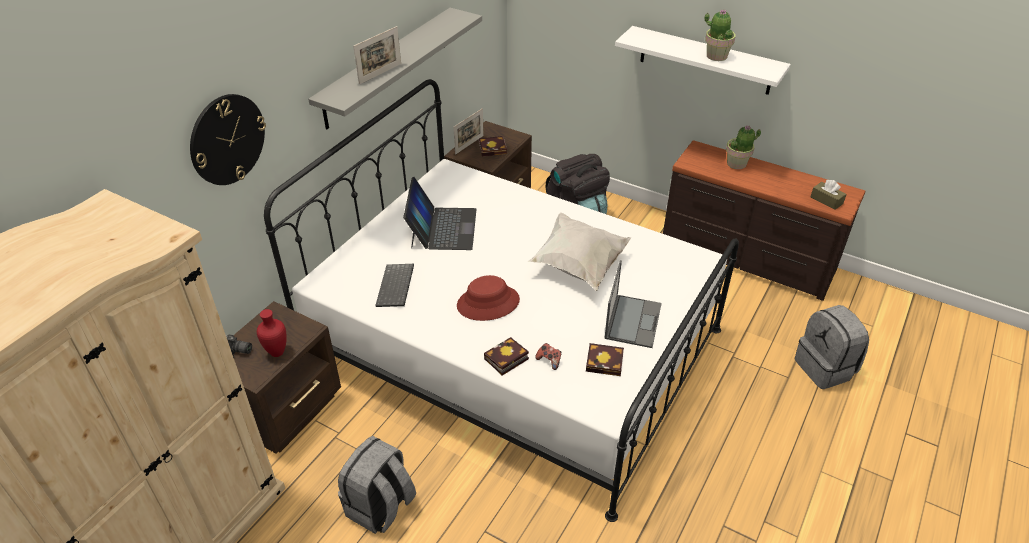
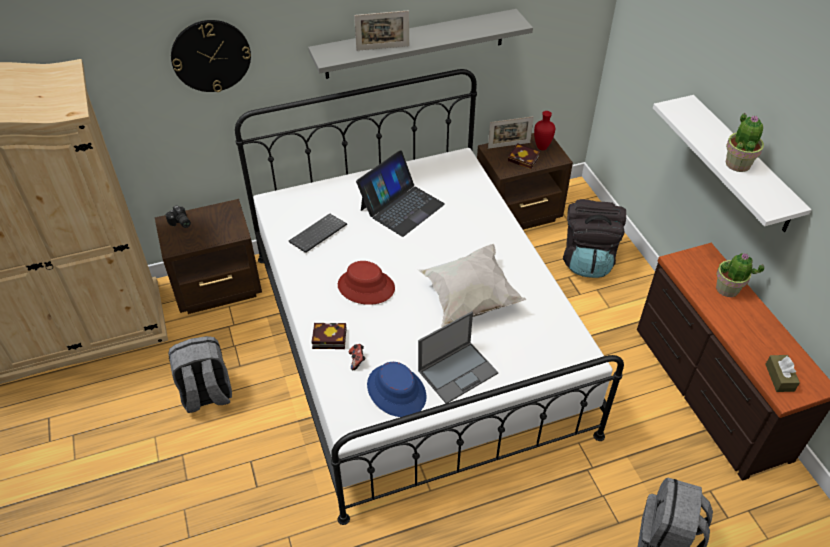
camera: 40 degrees right, 5 degrees up
red vase [257,309,287,357] -> red vase moved to [534,111,555,150]
book [586,343,624,376] -> blue hat [367,362,427,417]

